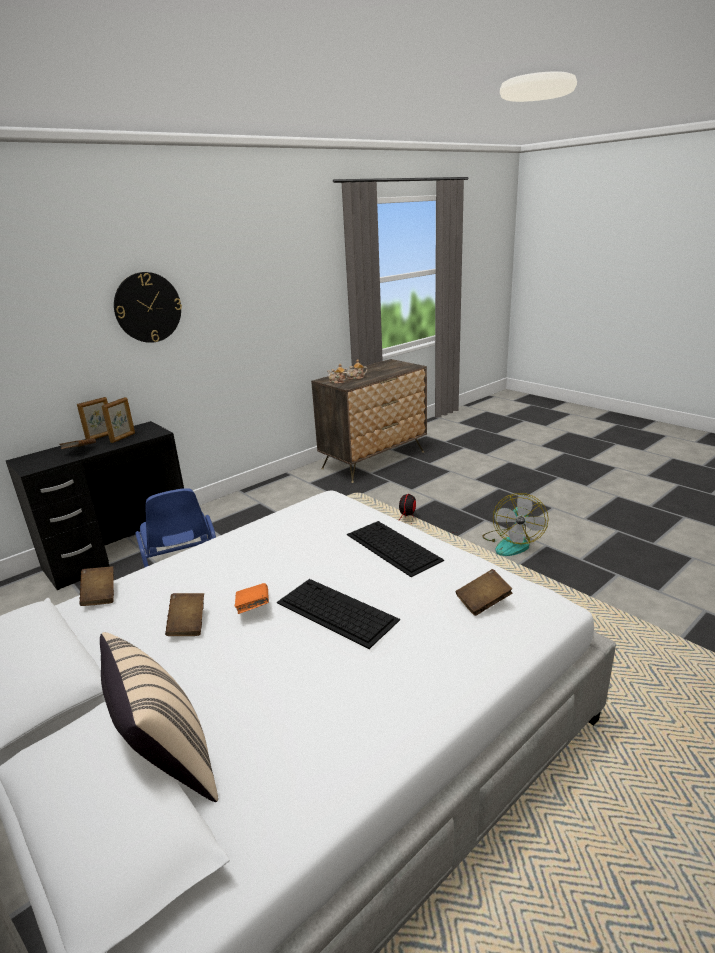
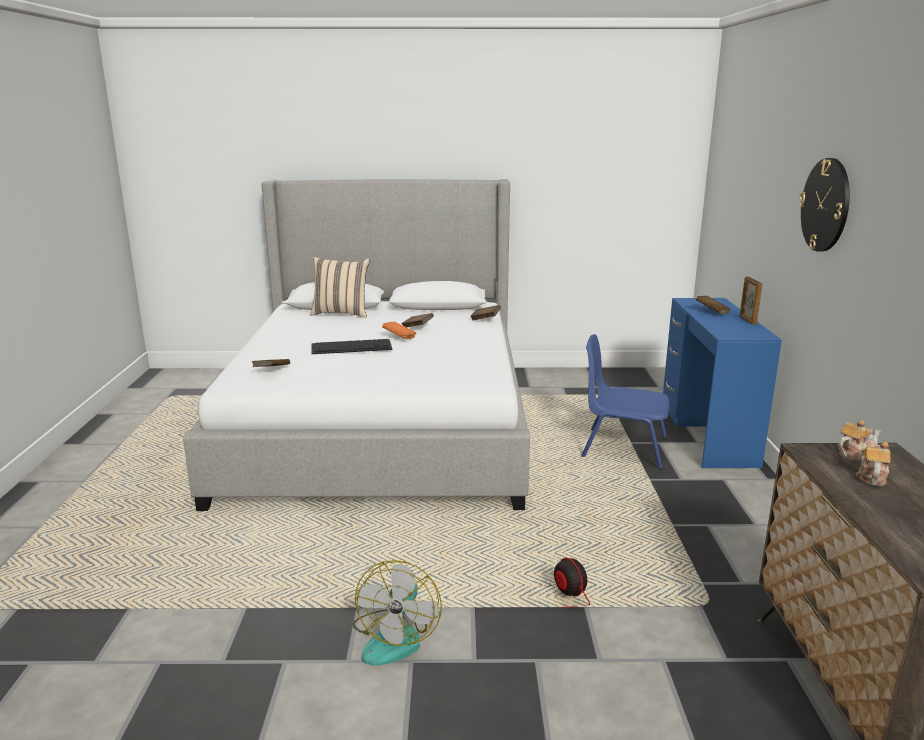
camera: 130 degrees right, 5 degrees down
black desk [6,421,184,590] -> blue desk [663,298,782,468]
picture frame [102,397,135,443] -> none
keyboard [347,521,444,577] -> none
fan [482,493,549,556] -> fan turned 135 degrees counterclockwise [353,560,442,666]

